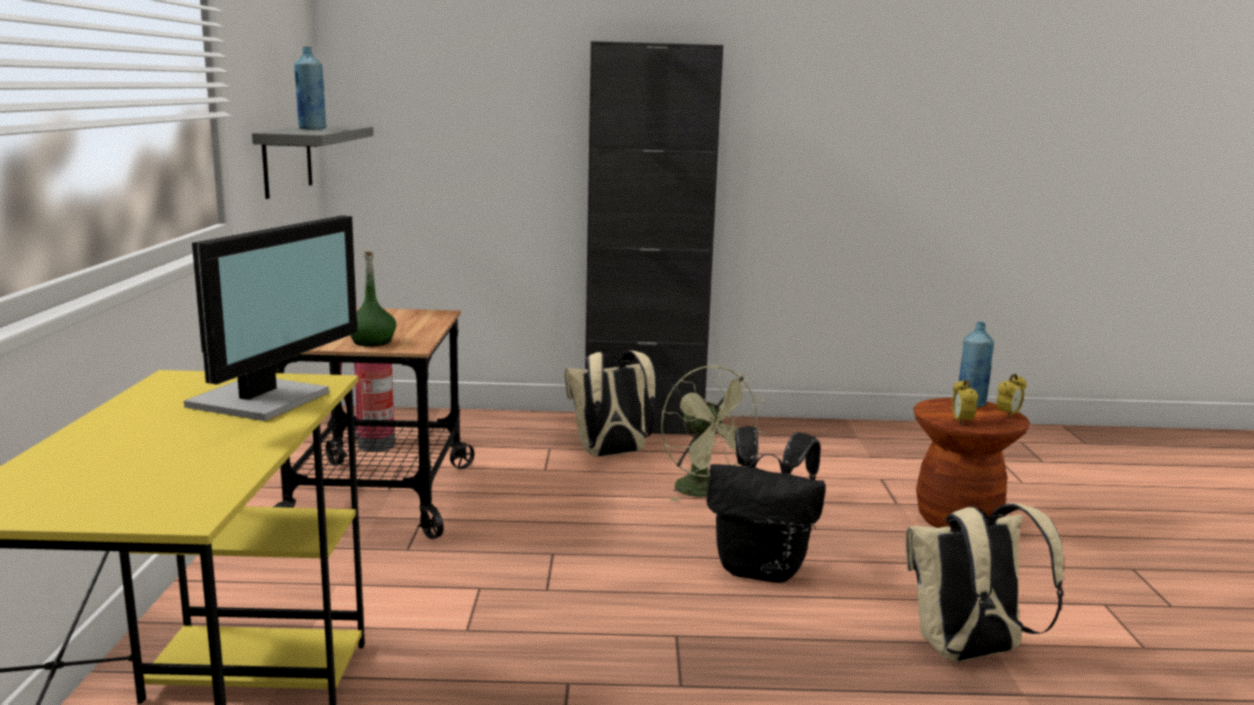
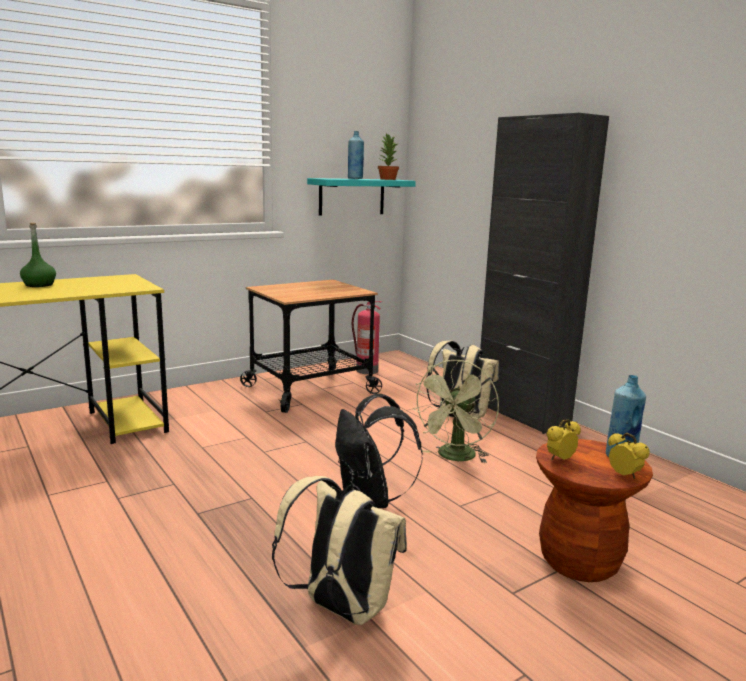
camera: 55 degrees right, 0 degrees up
monitor [184,215,358,421] -> none
grey shelf [252,125,373,199] -> turquoise shelf [307,178,416,216]
green bottle [350,251,396,346] -> green bottle moved to [20,222,56,287]
alarm clock [997,373,1027,418] -> alarm clock turned 135 degrees counterclockwise [608,433,650,479]
none -> potted plant [378,133,399,180]

